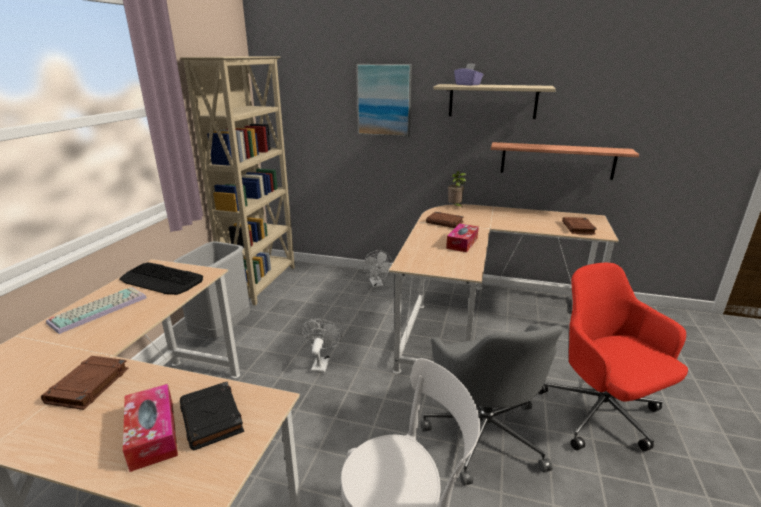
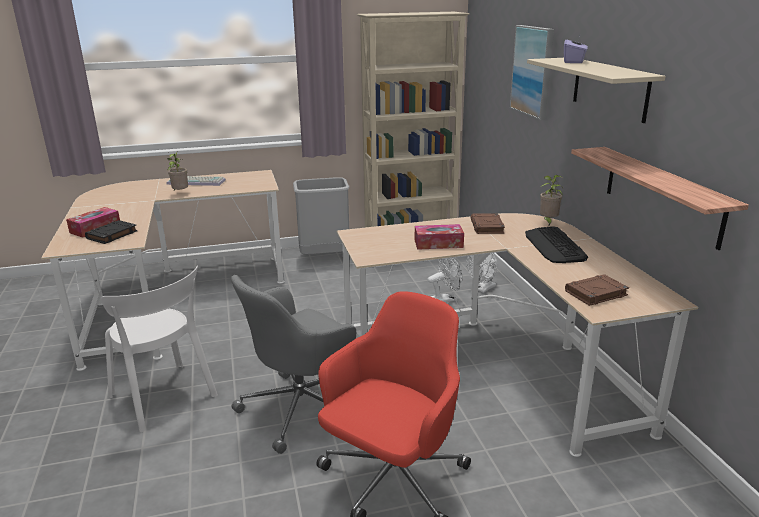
camera: 60 degrees right, 0 degrees up
brown book [41,356,129,410] -> none
keyboard [119,262,203,295] -> keyboard moved to [525,226,588,263]
white fan [302,319,342,373] -> white fan moved to [428,258,463,303]
none -> potted plant [167,152,188,190]

